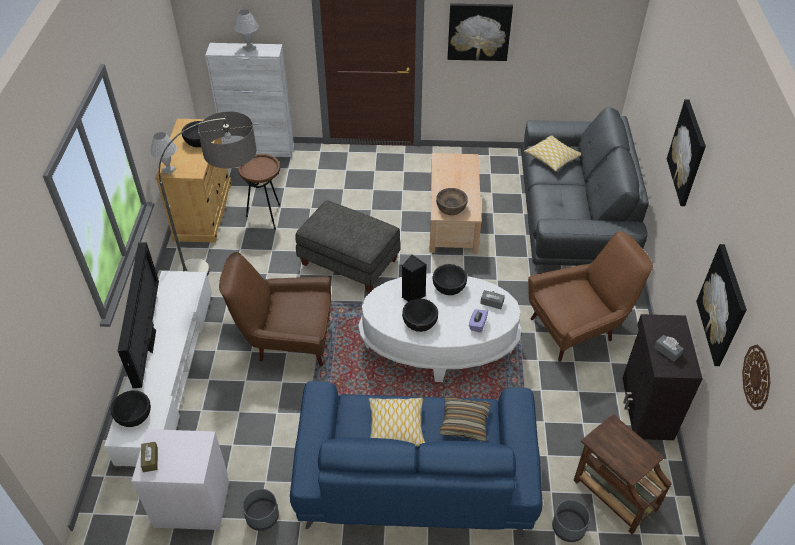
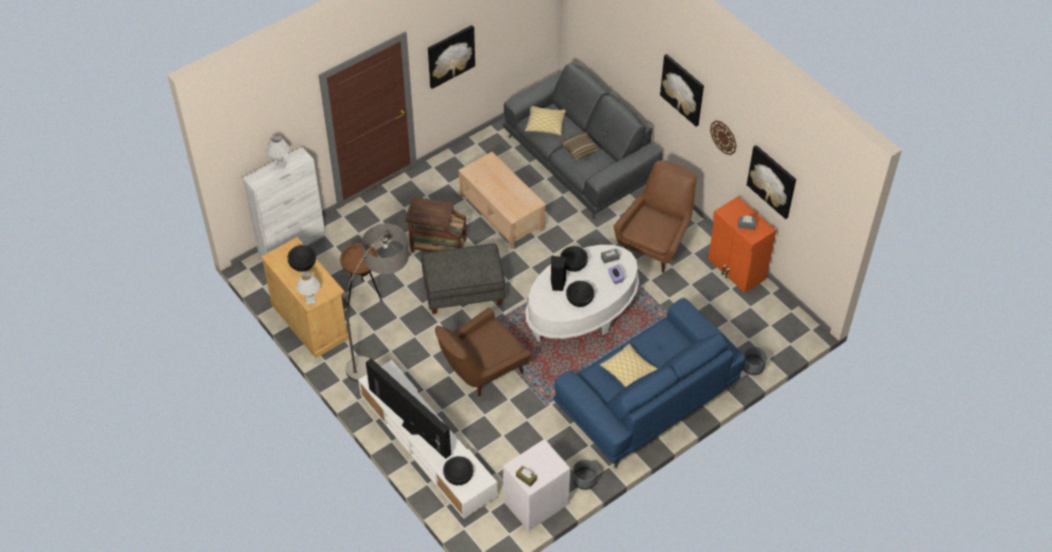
camera: 40 degrees left, 5 degrees up
brown bowl [436,188,467,215] -> none
pillow [440,396,490,441] -> pillow moved to [560,131,601,161]
brown side table [574,414,672,534] -> brown side table moved to [405,197,467,253]
black cabinet [623,314,703,440] -> orange cabinet [708,197,776,293]
wall clock [742,345,770,410] -> wall clock moved to [710,121,736,155]

